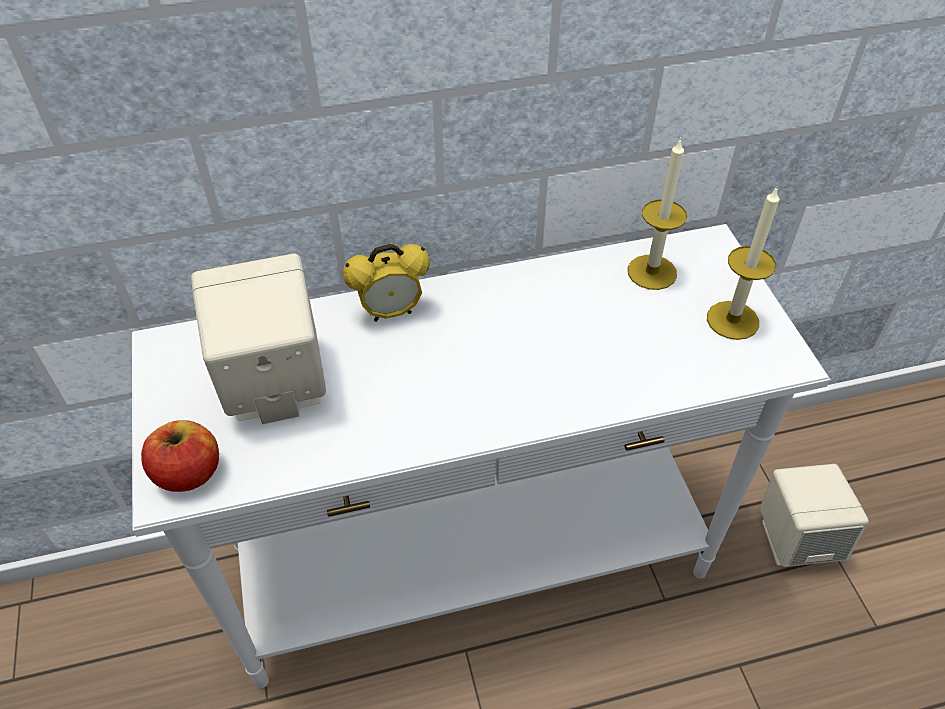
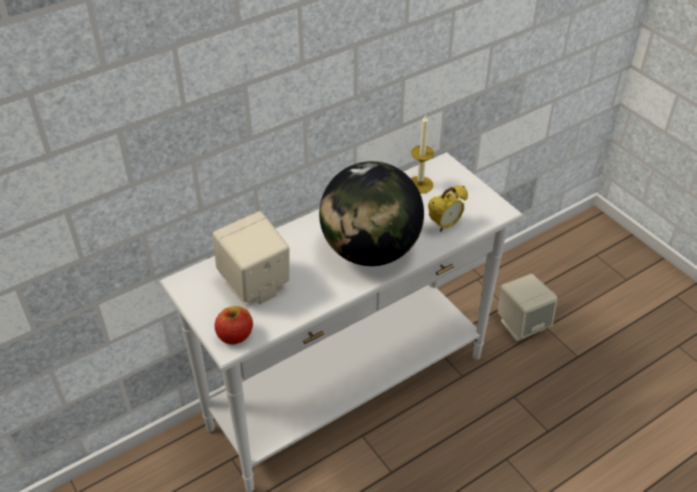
camera: 20 degrees left, 5 degrees down
alarm clock [342,244,430,322] -> alarm clock moved to [428,186,468,232]
candle [707,186,779,340] -> none
none -> globe [319,161,424,266]

